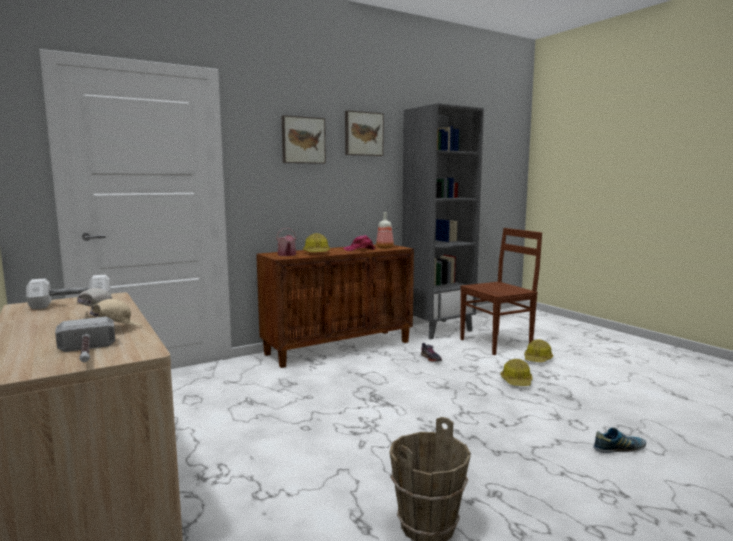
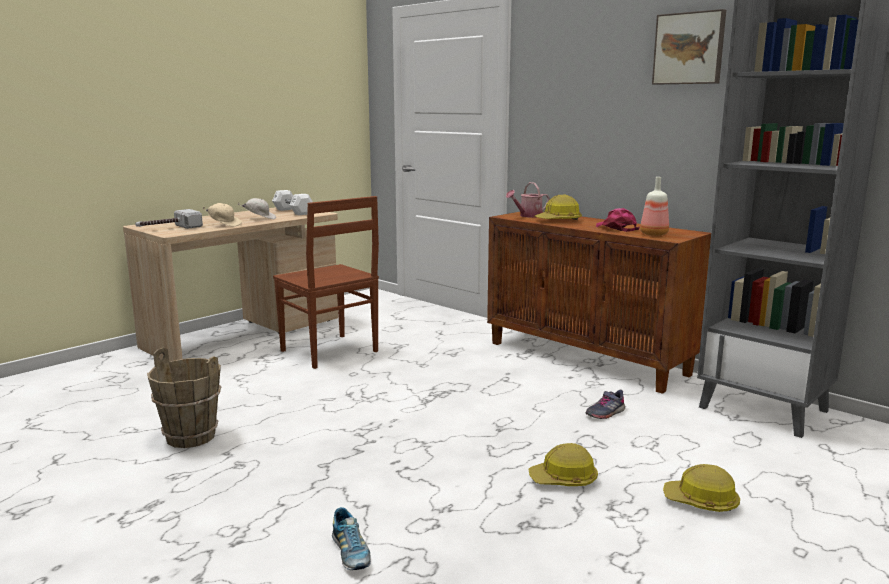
camera: 75 degrees right, 5 degrees up
picture [282,115,326,164] -> none
brown chair [460,228,542,355] -> brown chair moved to [273,196,379,369]

